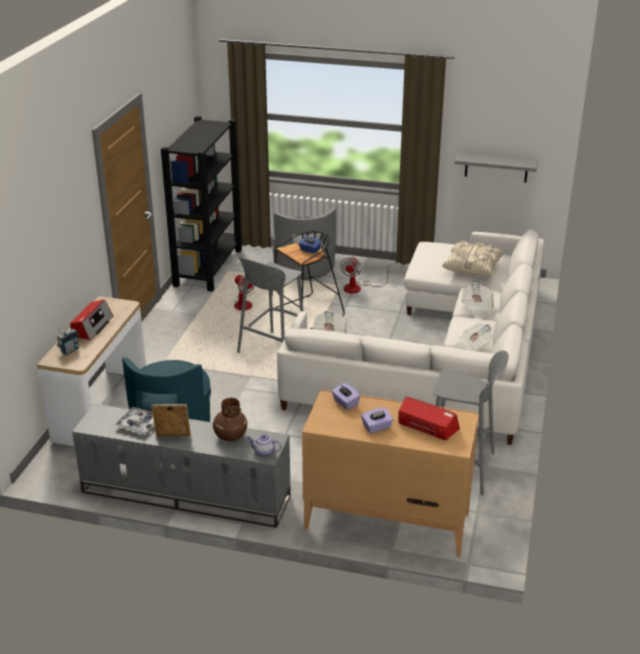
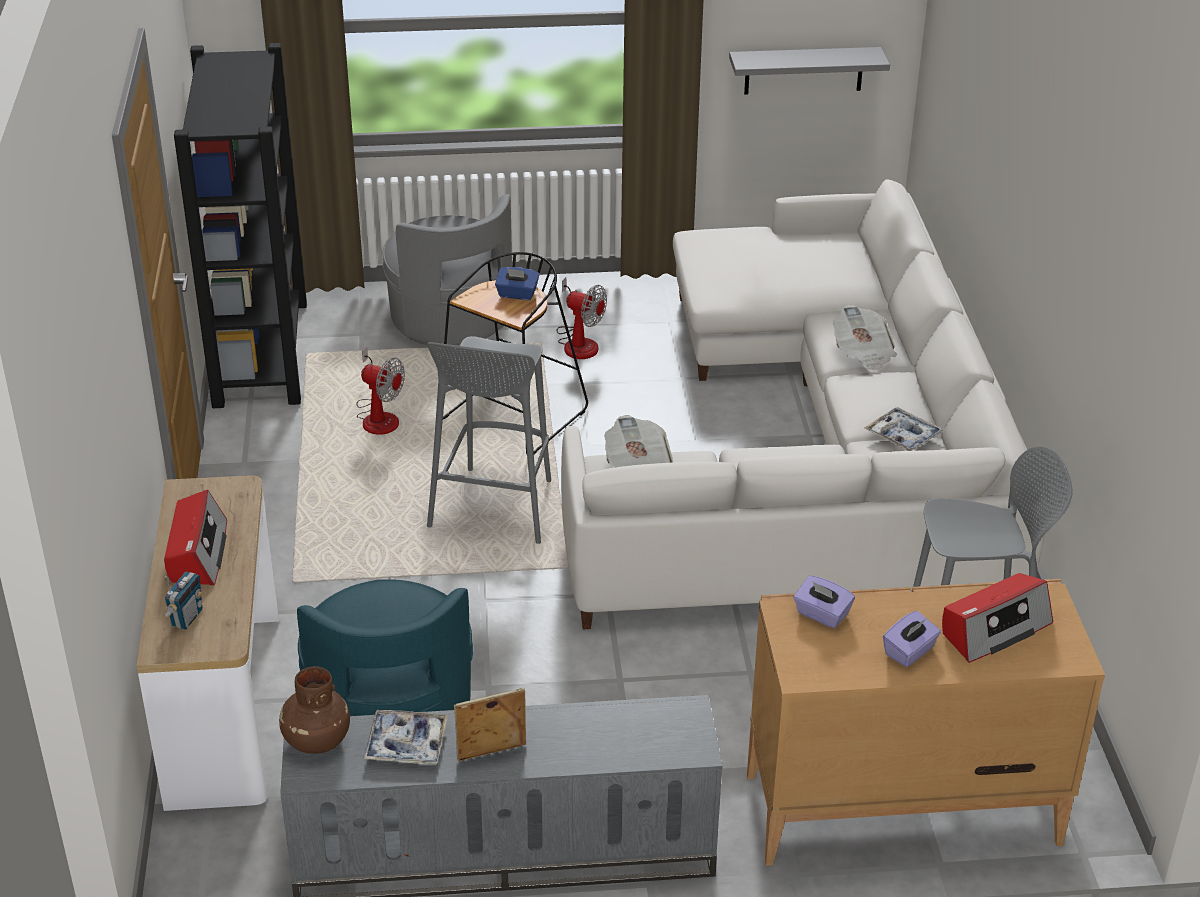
camera: 20 degrees left, 5 degrees up
brown vase [213,398,247,441] -> brown vase moved to [279,666,350,754]
teapot [247,434,281,457] -> none
fan [340,257,391,293] -> fan turned 60 degrees counterclockwise [557,278,607,359]
radio [398,396,460,441] -> radio turned 135 degrees clockwise [942,573,1053,663]
beige pillow [442,241,504,277] -> none
newspaper [453,323,493,352] -> tray [864,407,943,451]

